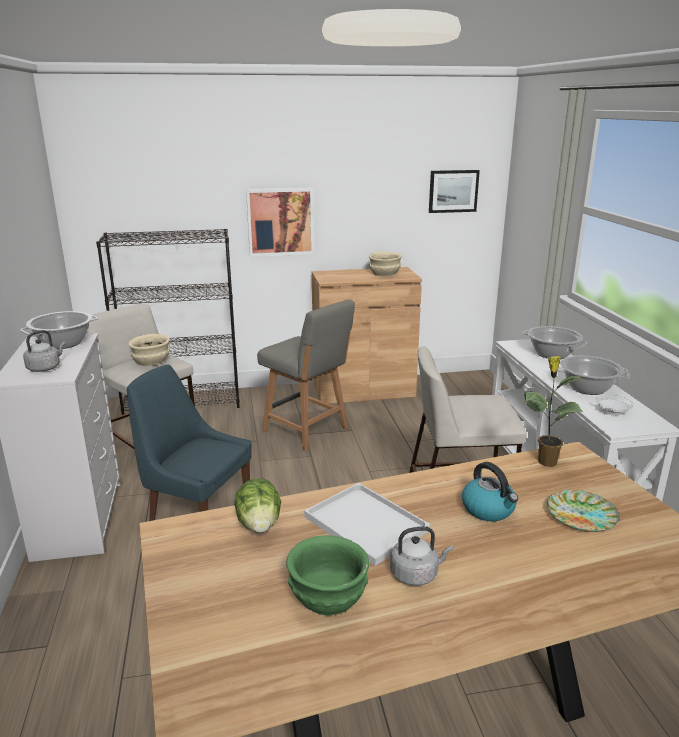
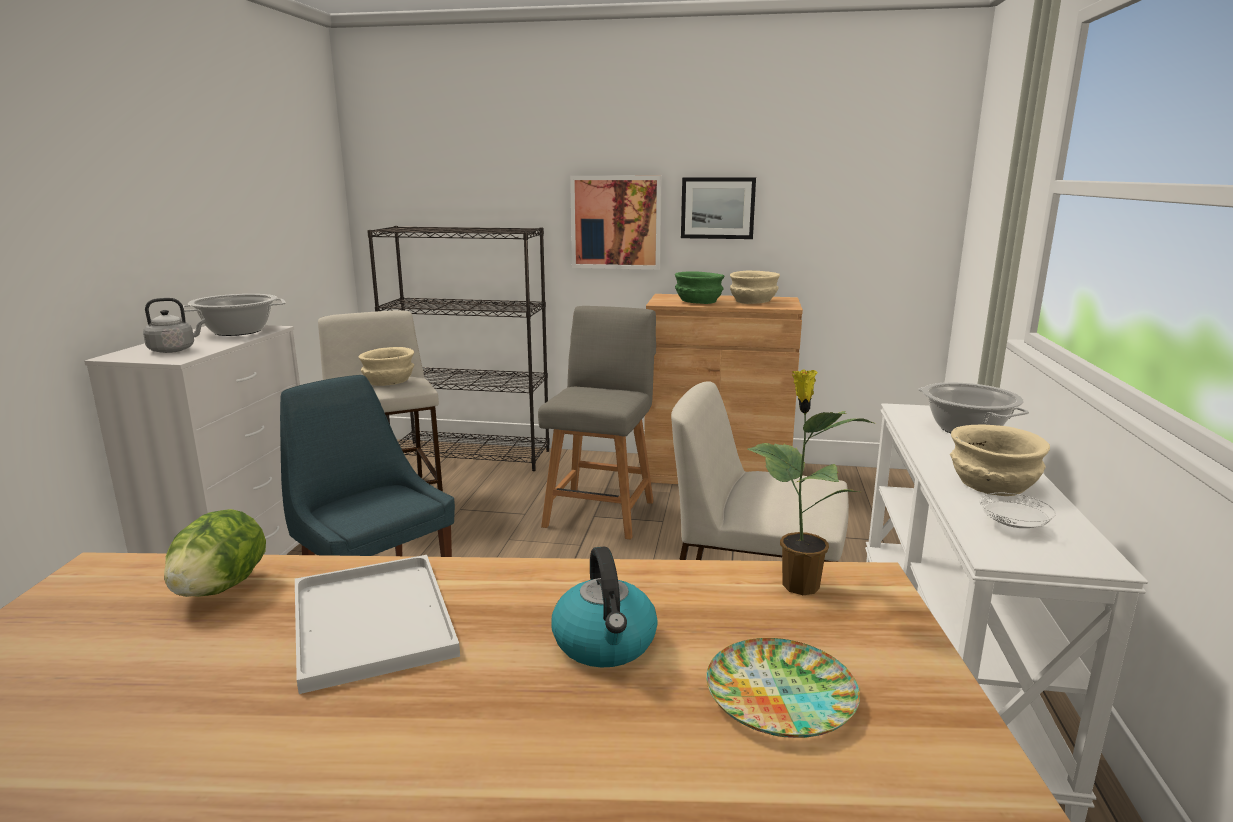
camera: 20 degrees right, 5 degrees down
grey chair [257,299,355,451] -> grey chair turned 135 degrees counterclockwise [538,306,656,540]
green bowl [286,535,369,615] -> green bowl moved to [675,271,724,304]
grey kettle [390,526,453,586] -> none
picture [429,170,480,213] -> picture moved to [681,177,756,239]
cooking pot [557,356,630,395] -> beige bowl [950,425,1050,496]

